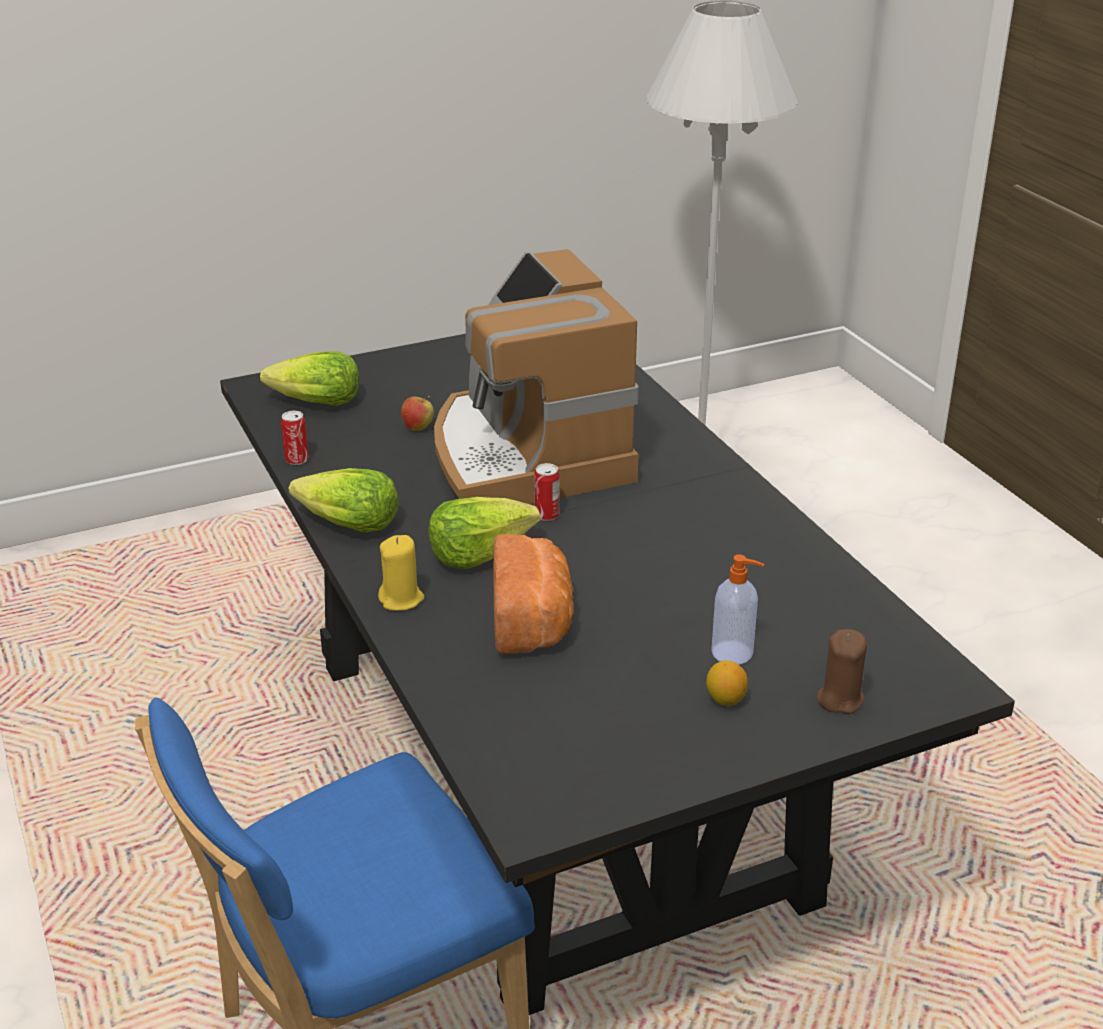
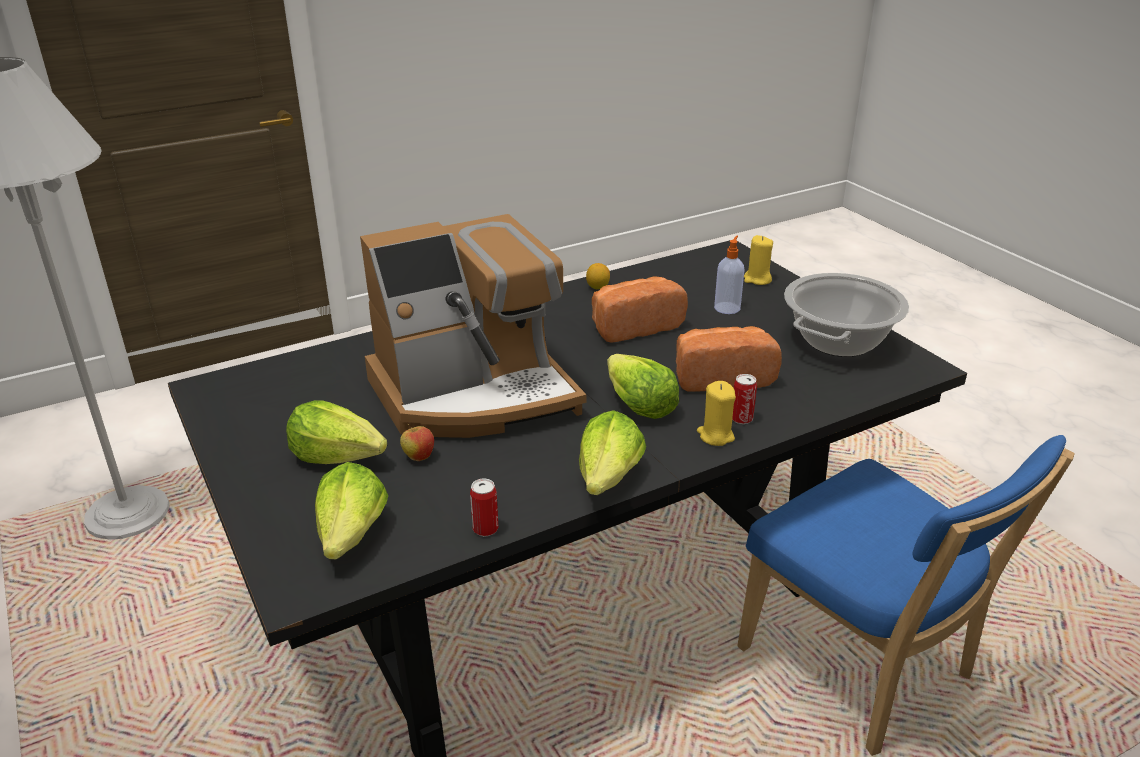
camera: 95 degrees left, 0 degrees up
can [534,463,560,521] -> can moved to [732,374,757,424]
lemon [706,661,748,706] -> lemon moved to [586,263,610,289]
brown candle [817,629,867,714] -> yellow candle [744,235,773,285]
none -> lettuce [286,400,387,464]
none -> bread [592,276,688,343]
none -> cooking pot [784,273,909,357]

